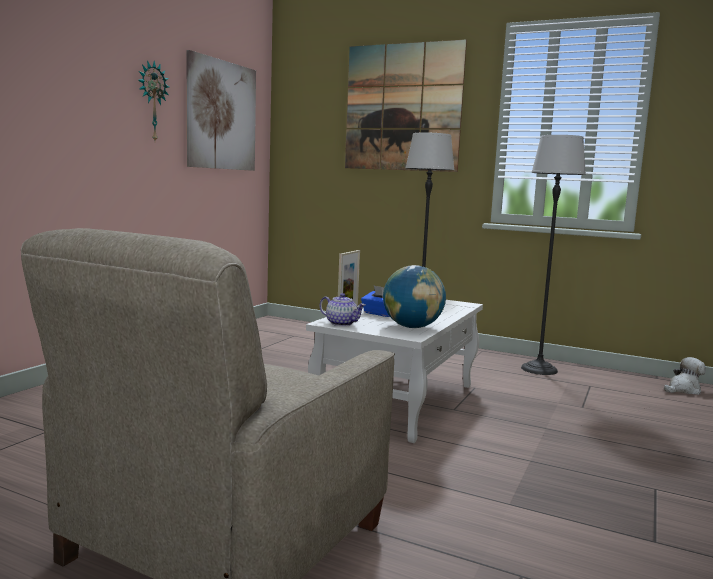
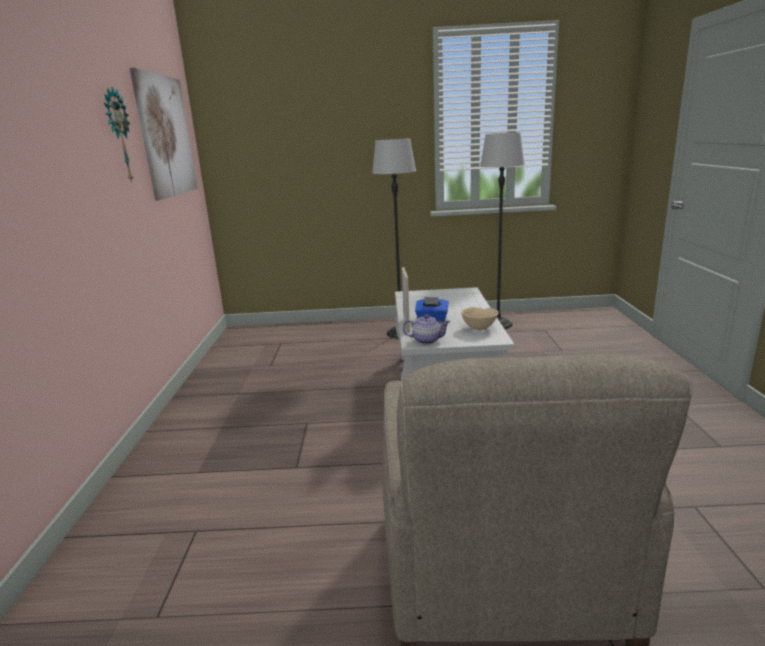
camera: 25 degrees left, 10 degrees up
picture [345,40,467,172] -> none
globe [383,265,446,328] -> beige bowl [461,307,498,330]
plush toy [664,357,706,395] -> none

